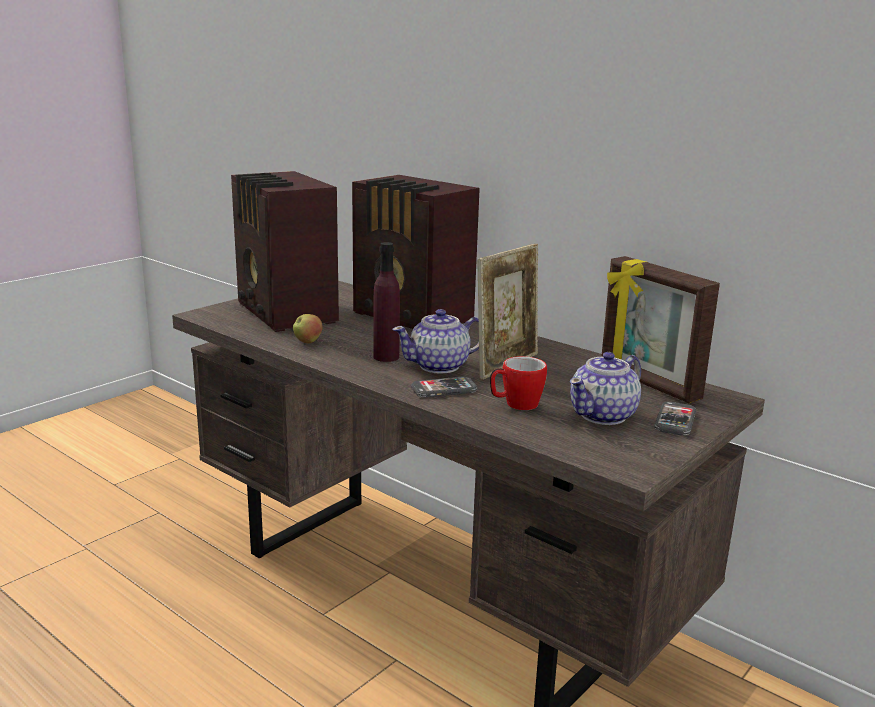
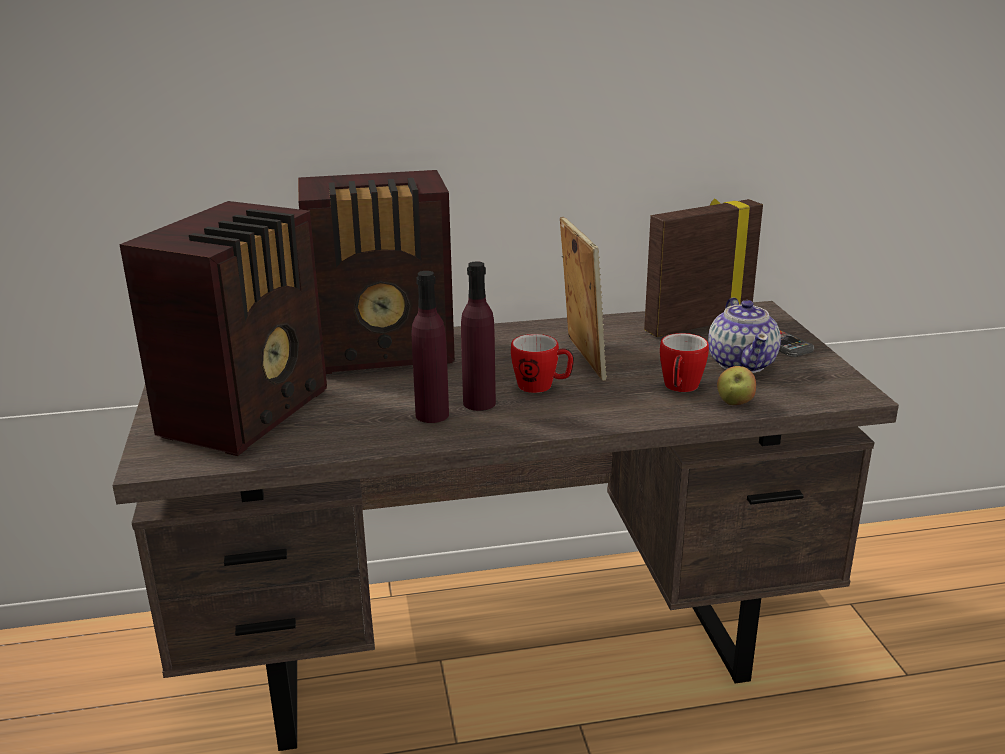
camera: 50 degrees left, 5 degrees up
radio [231,171,339,332] -> radio turned 75 degrees counterclockwise [119,201,327,456]
apple [293,314,323,343] -> apple moved to [717,366,756,405]
teapot [392,309,479,374] -> mug [511,334,574,393]
phone [411,377,478,398] -> none
picture frame [601,256,720,403] -> picture frame turned 150 degrees clockwise [644,198,763,337]
none -> purple bottle [411,271,449,423]

